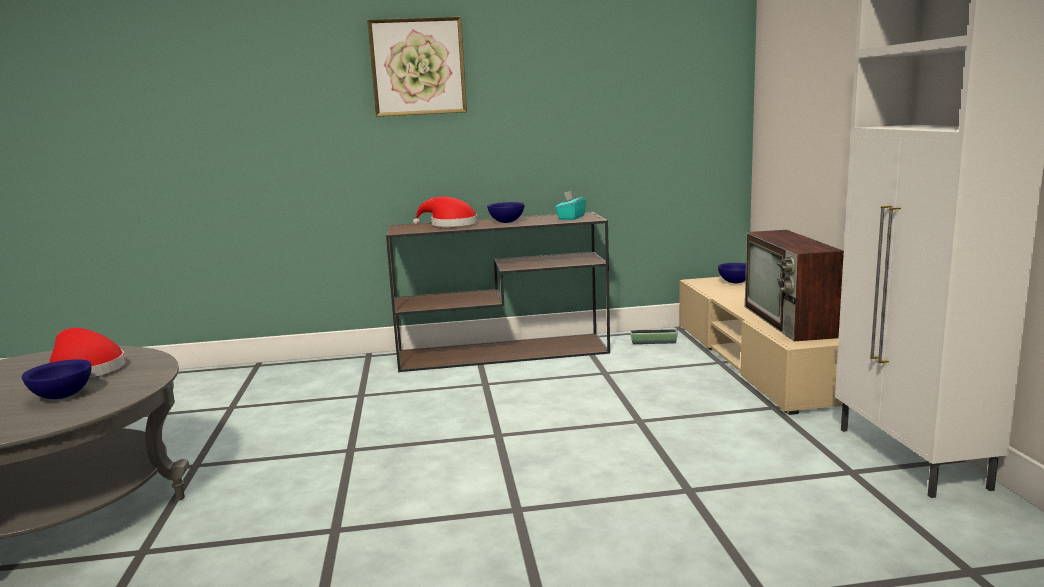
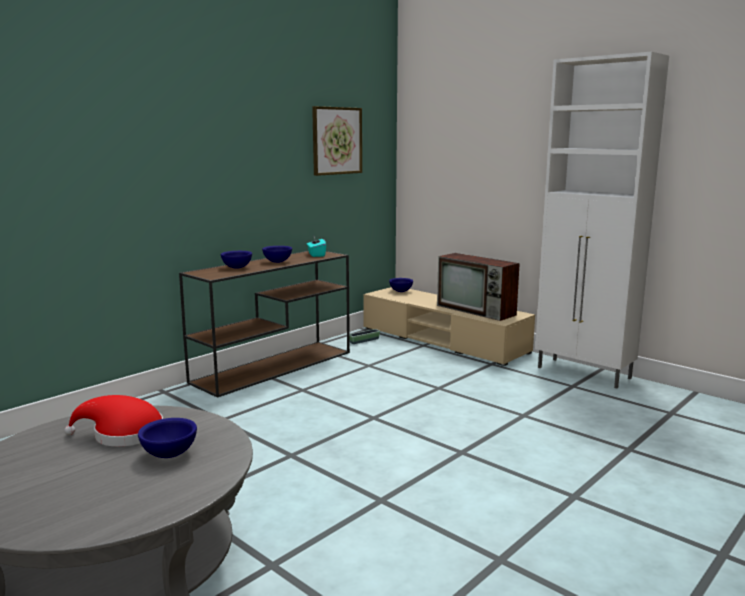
camera: 40 degrees left, 0 degrees up
picture [367,17,467,117] -> picture moved to [312,106,362,176]
red hat [413,197,478,227] -> blue bowl [221,251,252,269]

